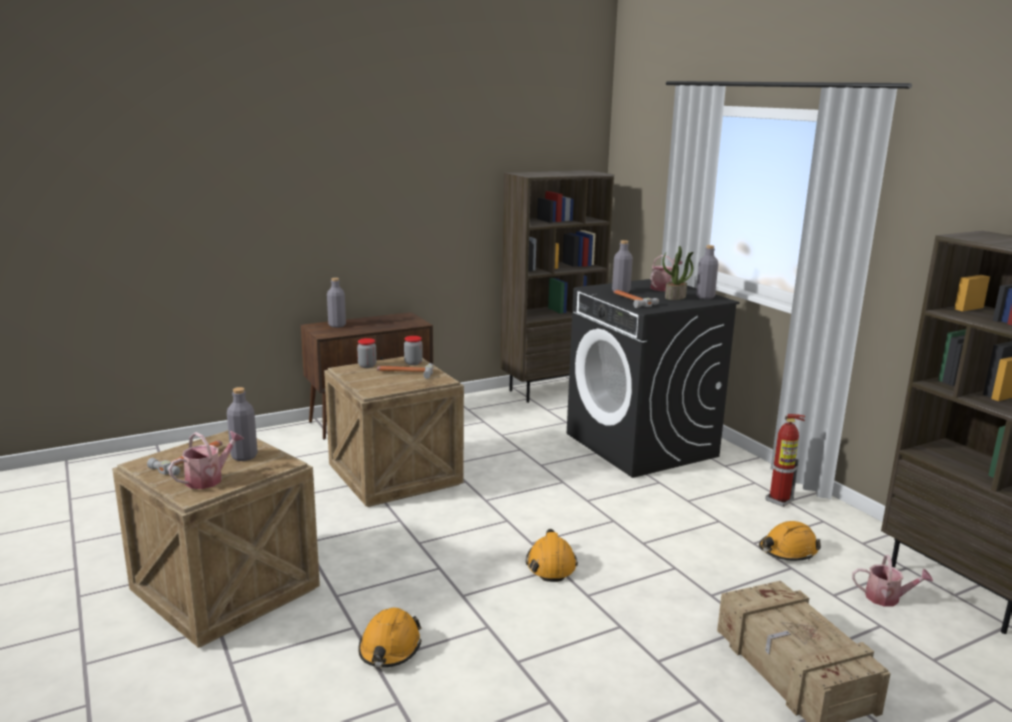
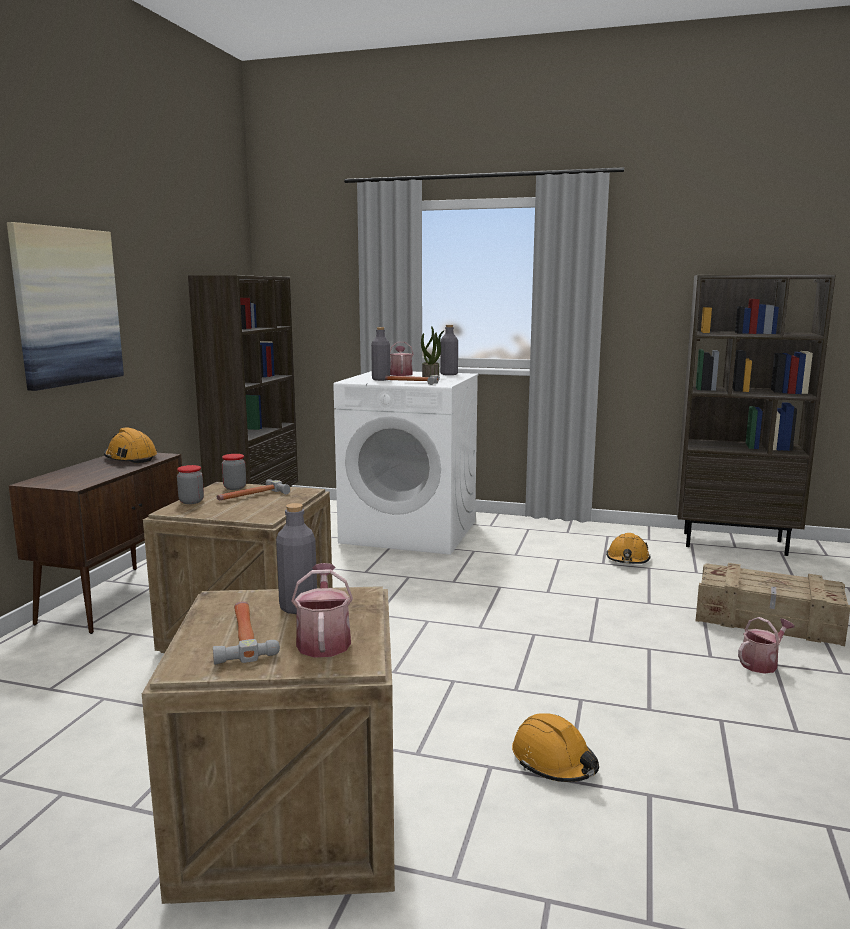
camera: 45 degrees left, 5 degrees down
grey bottle [327,278,346,328] -> none
orange hard hat [526,529,578,582] -> orange hard hat moved to [104,427,157,464]
black washing machine [567,279,740,478] -> white washing machine [333,371,478,555]
fire extinguisher [766,414,805,507] -> none
watering can [852,555,933,607] -> watering can moved to [738,617,795,674]
none -> picture [7,222,124,391]

